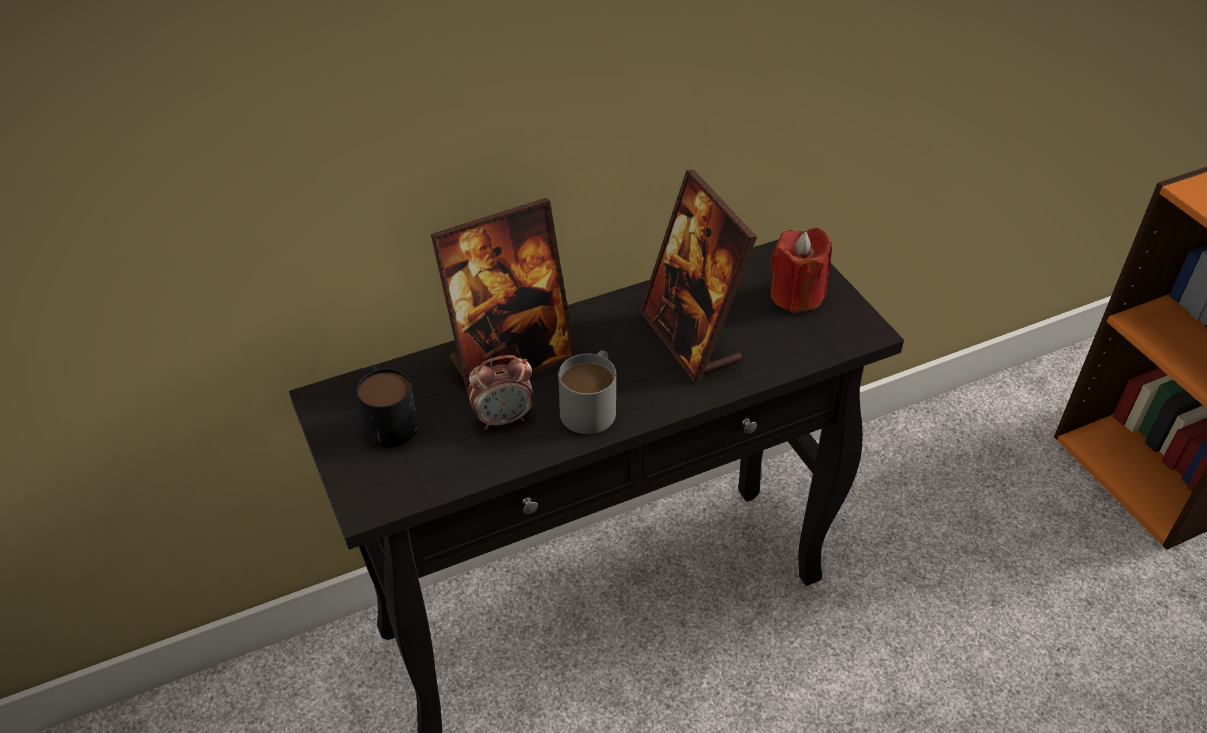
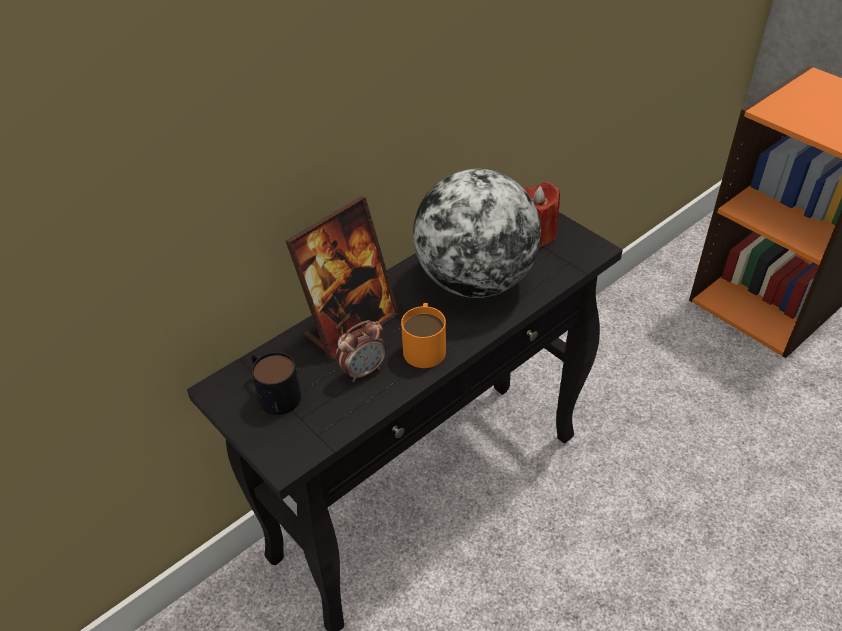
camera: 15 degrees left, 0 degrees up
grey mug [558,350,616,434] -> orange mug [401,303,446,368]
picture frame [639,170,757,382] -> globe [413,169,541,298]

